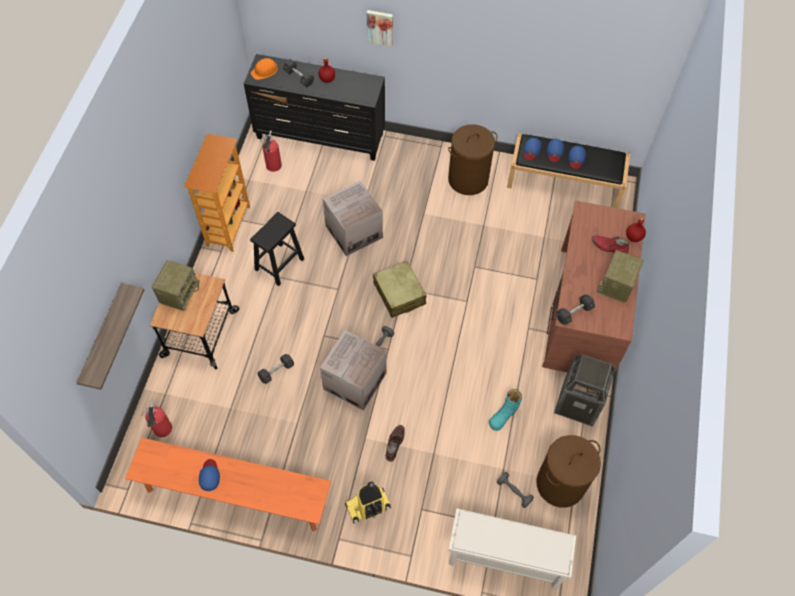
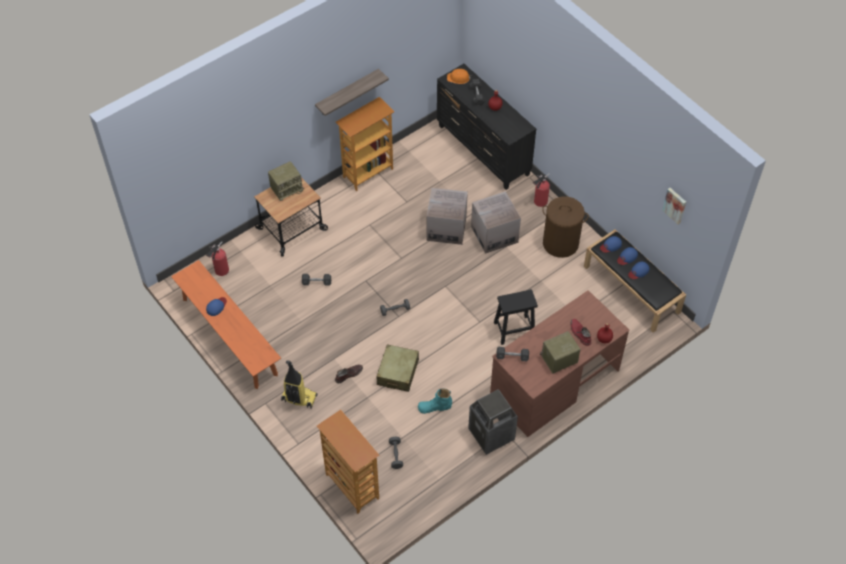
camera: 40 degrees right, 5 degrees down
shelf [76,283,144,390] -> shelf moved to [315,69,389,116]
black stool [250,212,304,286] -> black stool moved to [494,289,538,345]
fire extinguisher [260,130,282,172] -> fire extinguisher moved to [533,173,550,207]
cardboard box [320,330,387,411] -> cardboard box moved to [471,191,521,254]
picture [367,10,393,47] -> picture moved to [662,188,686,225]
beige suitcase [373,261,426,318] -> beige suitcase moved to [376,344,419,392]
white shoe rack [448,508,576,590] -> bookcase [317,410,379,514]
brown laundry basket [536,435,601,508] -> none

